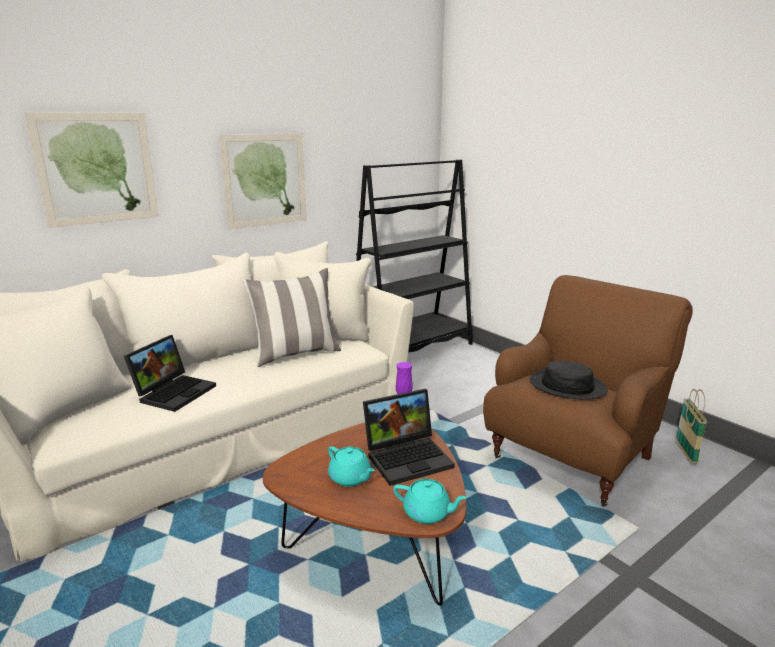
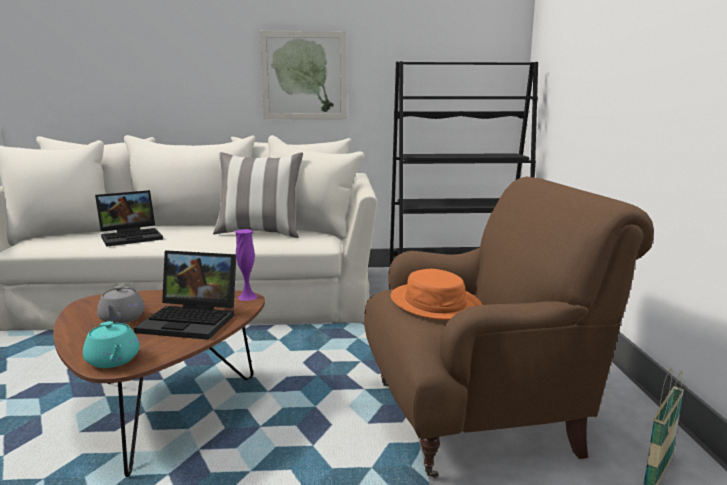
camera: 35 degrees right, 5 degrees down
picture [24,112,159,228] -> none
turquoise teapot [328,446,375,487] -> grey teapot [97,285,145,323]
black hat [530,360,608,400] -> orange hat [391,269,482,320]

